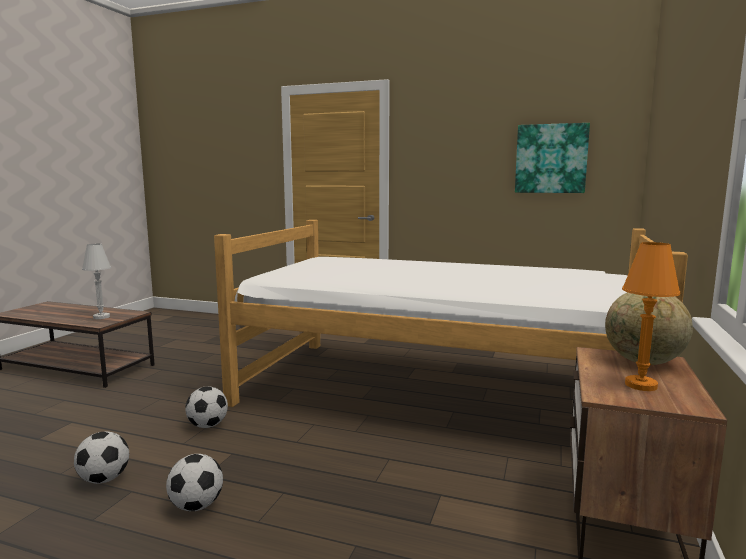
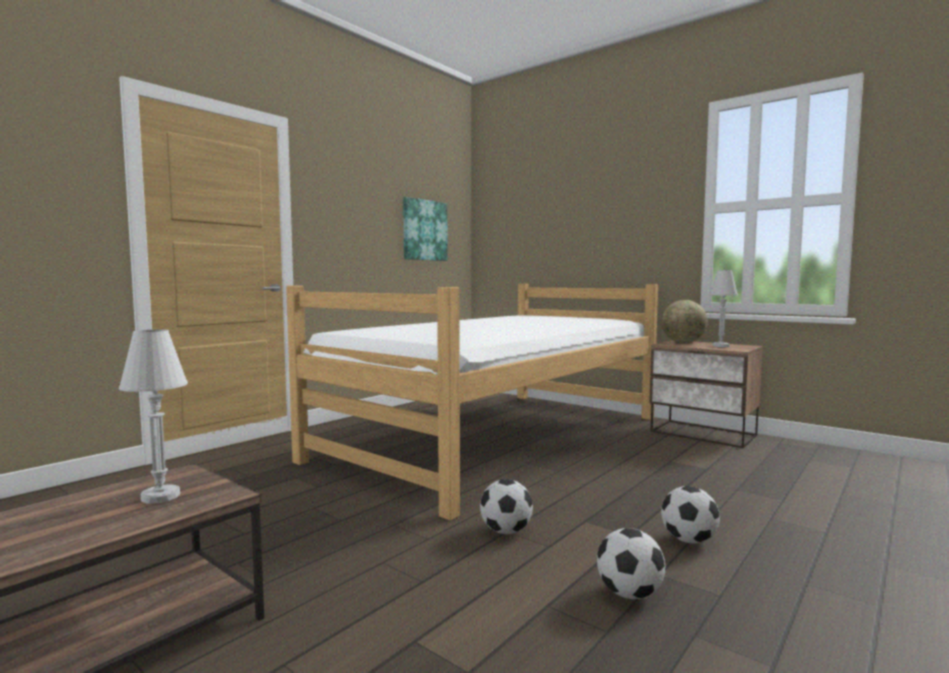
camera: 70 degrees left, 5 degrees down
orange table lamp [622,242,680,391] -> white table lamp [709,270,738,347]

